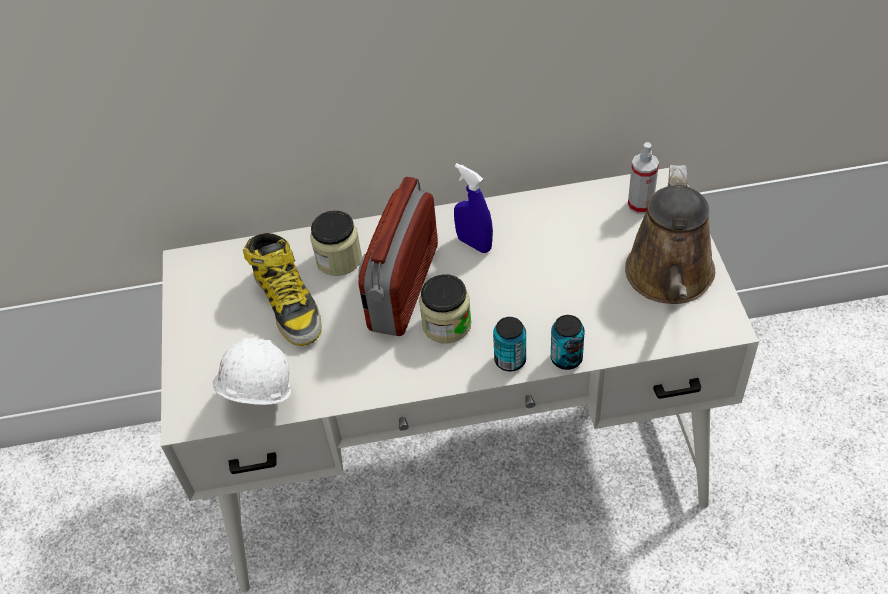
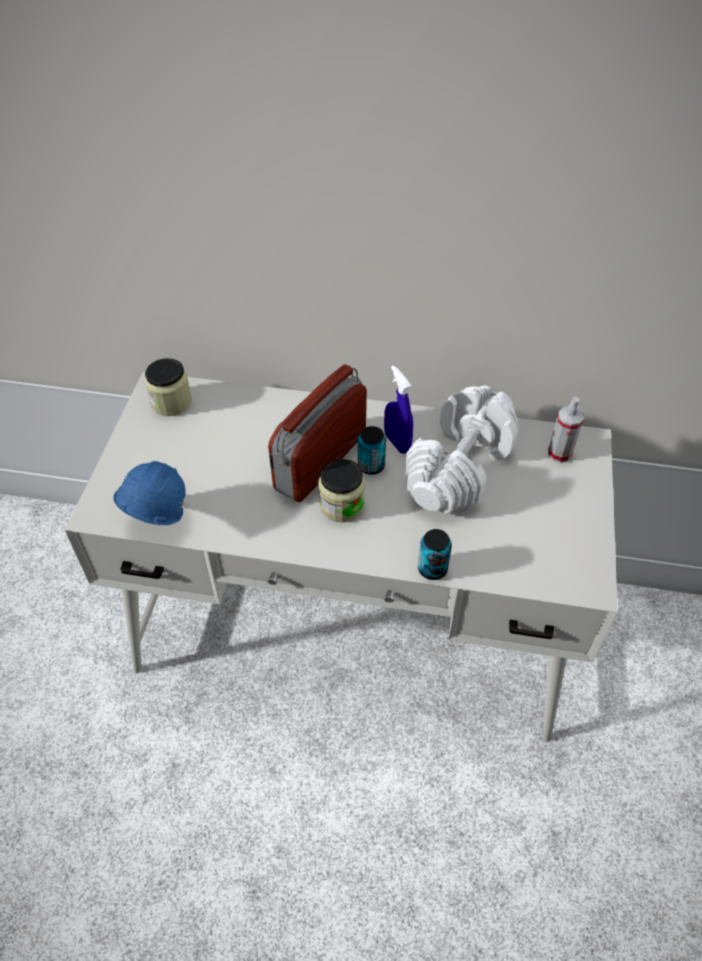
camera: 15 degrees right, 0 degrees up
white hard hat [213,338,291,405] -> blue hard hat [113,461,186,525]
boot [243,233,322,346] -> none
jar [310,210,362,276] -> jar moved to [145,358,192,416]
can [493,317,526,372] -> can moved to [358,426,386,475]
brown watering can [625,165,715,304] -> none
none -> white dumbbell [405,385,519,514]

